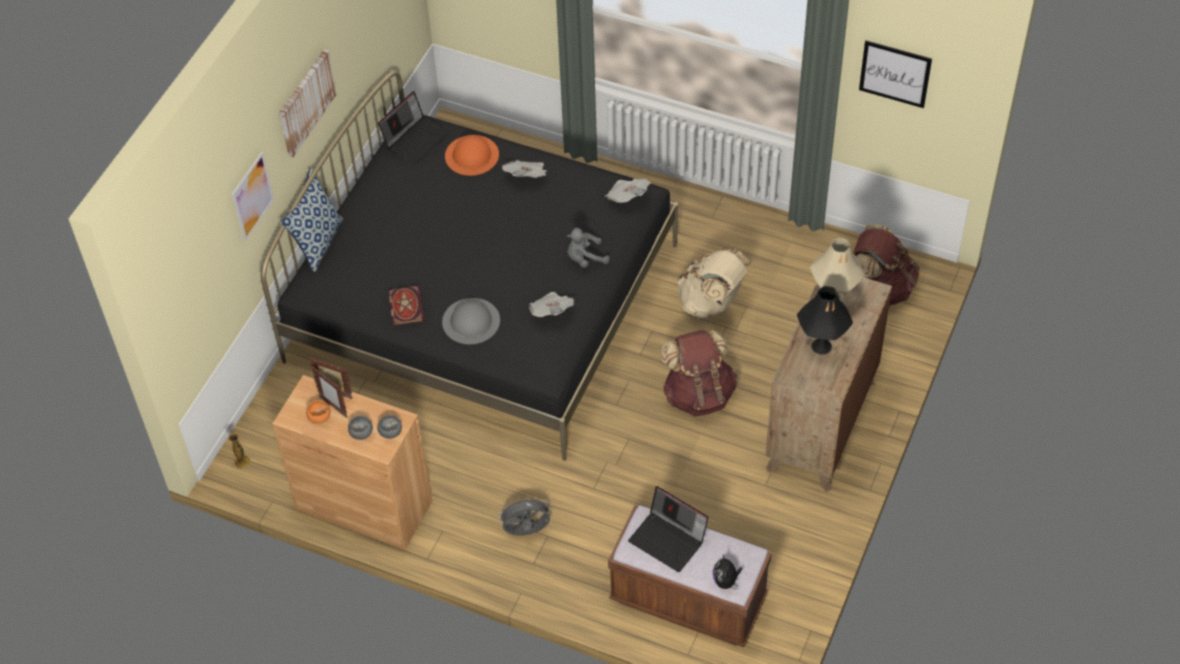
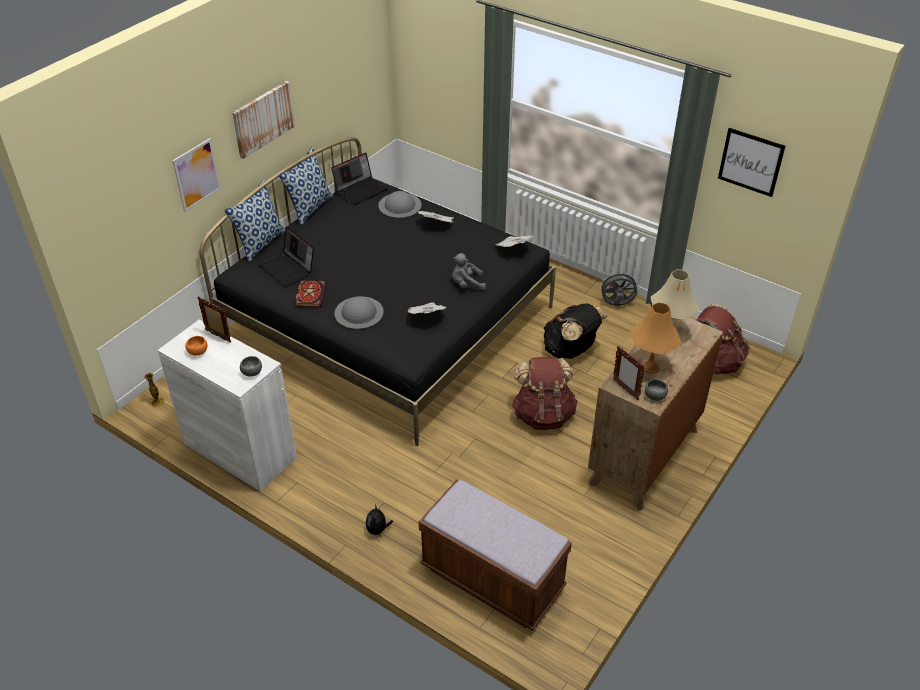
camera: 10 degrees right, 10 degrees down
brown cabinet [272,375,432,550] -> white cabinet [158,320,297,492]
picture frame [312,367,348,417] -> picture frame moved to [613,346,645,400]
grey bowl [348,416,373,440] -> grey bowl moved to [645,379,668,401]
orange hat [445,135,499,176] -> grey hat [378,191,421,218]
grey fan [497,496,552,536] -> grey fan moved to [599,271,639,306]
laptop [628,486,708,572] -> laptop moved to [259,227,314,287]
beige backpack [677,249,752,319] -> black backpack [544,303,608,359]
plush toy [713,556,742,590] -> plush toy moved to [366,505,393,537]
black table lamp [797,286,853,355] -> orange table lamp [631,302,681,374]
none -> pillow [279,146,333,225]

